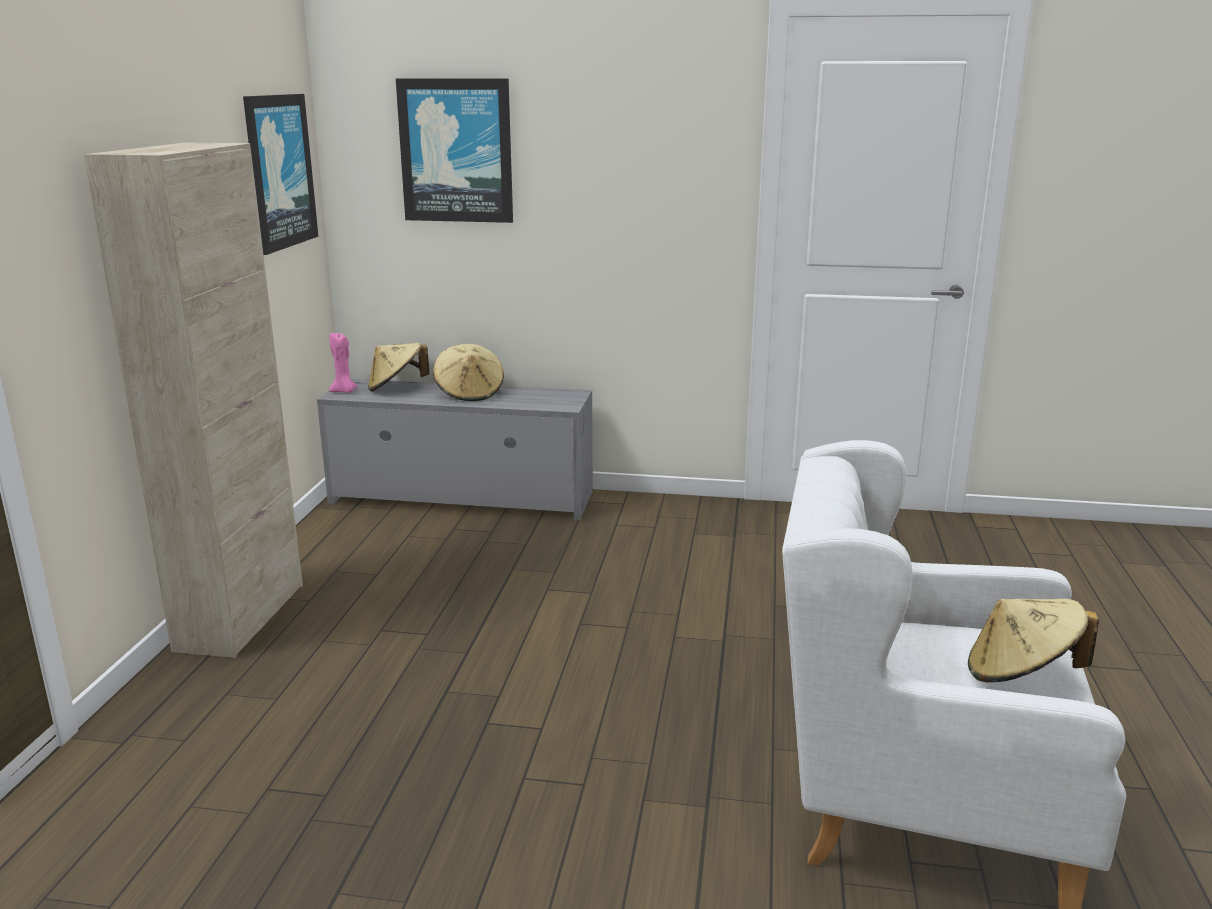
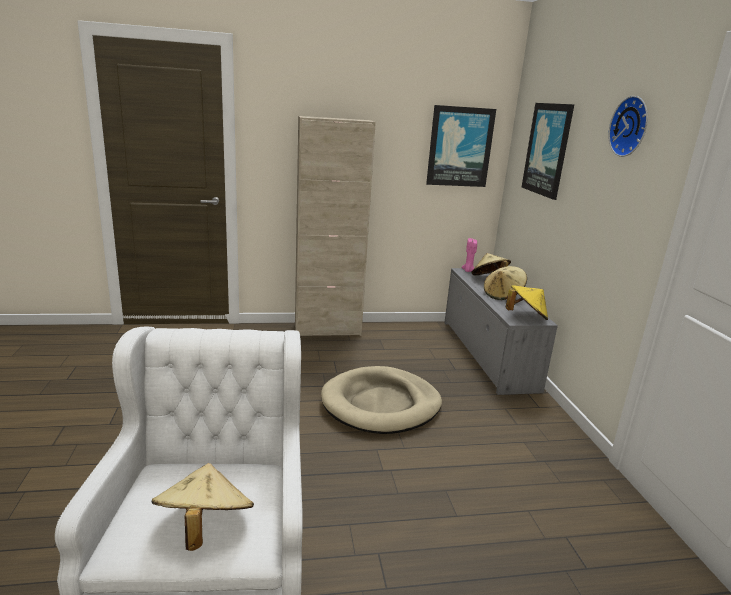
camera: 70 degrees right, 0 degrees up
none -> beige dog bed [321,366,442,434]
none -> yellow hat [506,285,548,320]
none -> wall clock [608,96,648,157]

